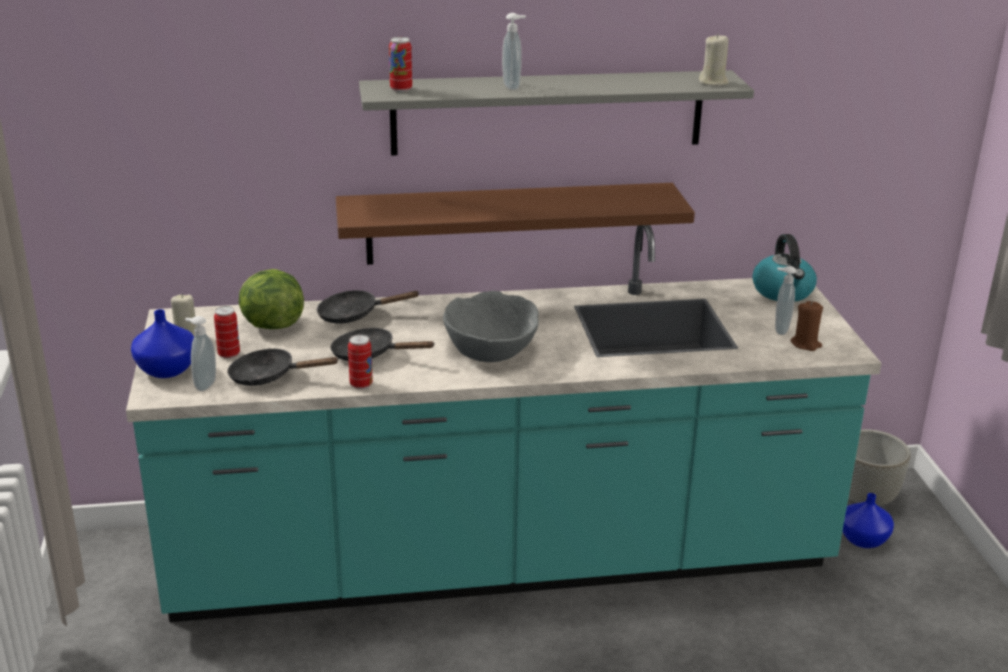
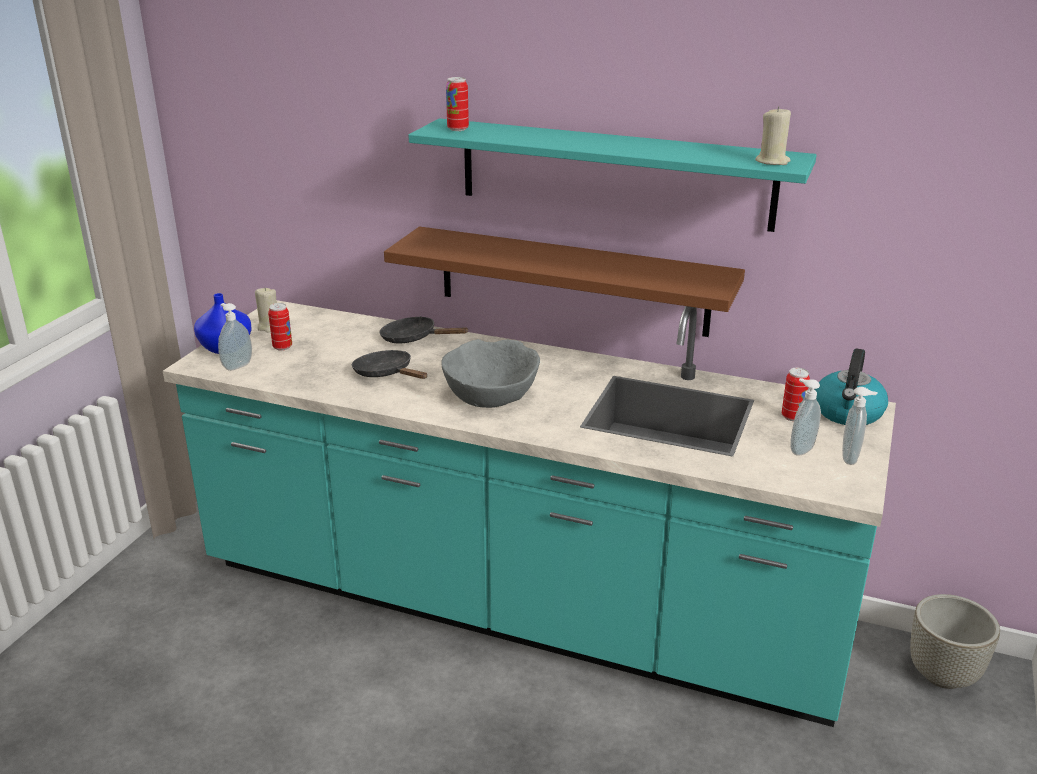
camera: 30 degrees right, 0 degrees up
black frying pan [227,348,338,386] -> none
lettuce [239,269,304,329] -> none
can [348,334,373,389] -> can moved to [782,368,810,421]
grey shelf [359,70,754,156] -> turquoise shelf [408,118,817,232]
soap dispenser [502,13,526,90] -> soap dispenser moved to [842,387,877,465]
brown candle [791,301,823,351] -> none
blue vase [842,493,894,548] -> none

